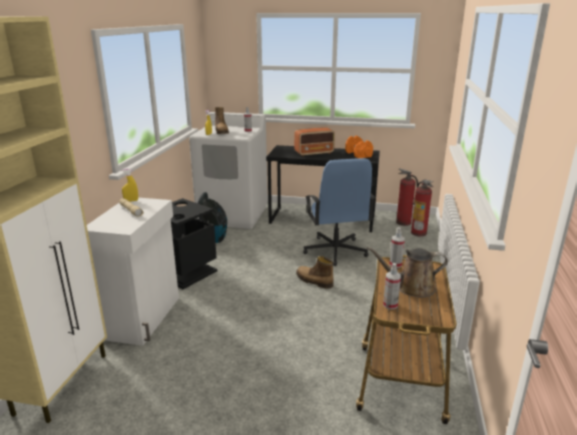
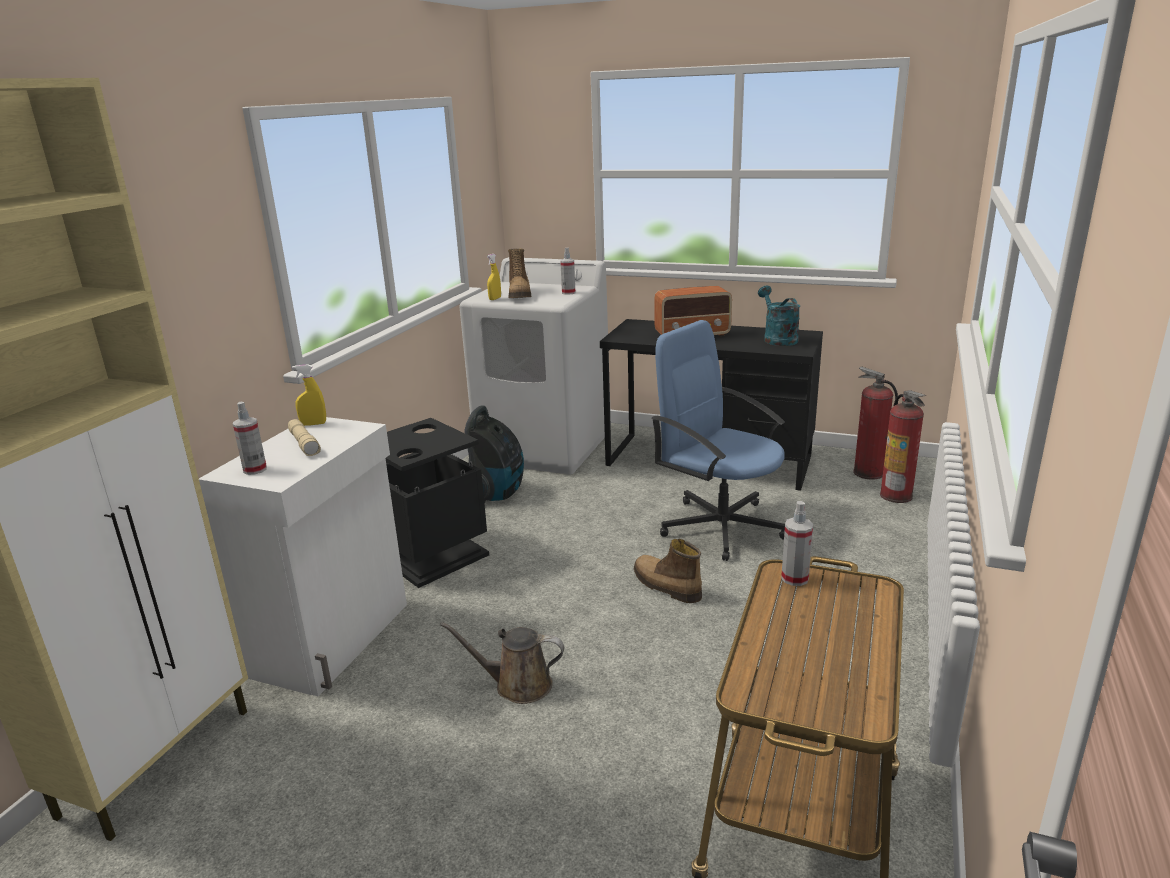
camera: 10 degrees right, 0 degrees up
blue office chair [303,158,376,266] -> blue office chair turned 135 degrees clockwise [651,320,785,561]
orange dumbbell [345,136,373,158] -> turquoise watering can [758,286,800,346]
brown watering can [367,247,448,298] -> brown watering can moved to [440,622,564,704]
spray bottle [383,263,401,309] -> spray bottle moved to [233,402,267,475]

